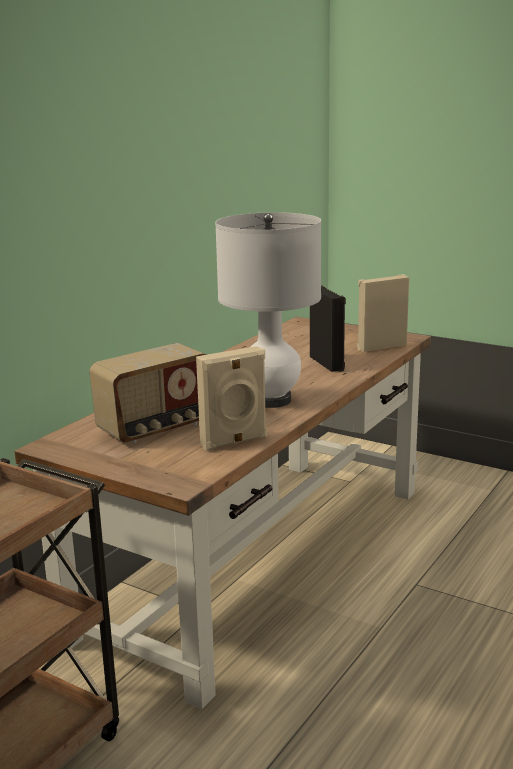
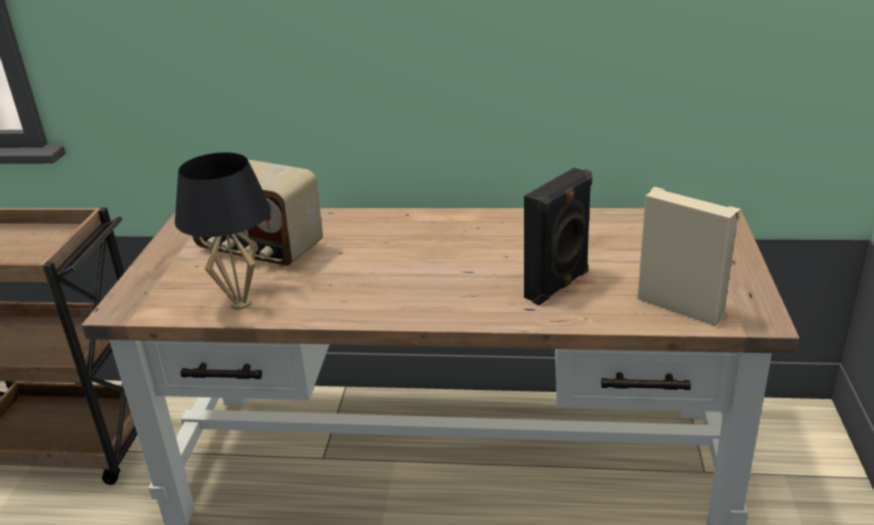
camera: 65 degrees right, 10 degrees up
beige speaker [196,346,267,451] -> black table lamp [175,152,271,309]
white table lamp [215,212,321,408] -> none

